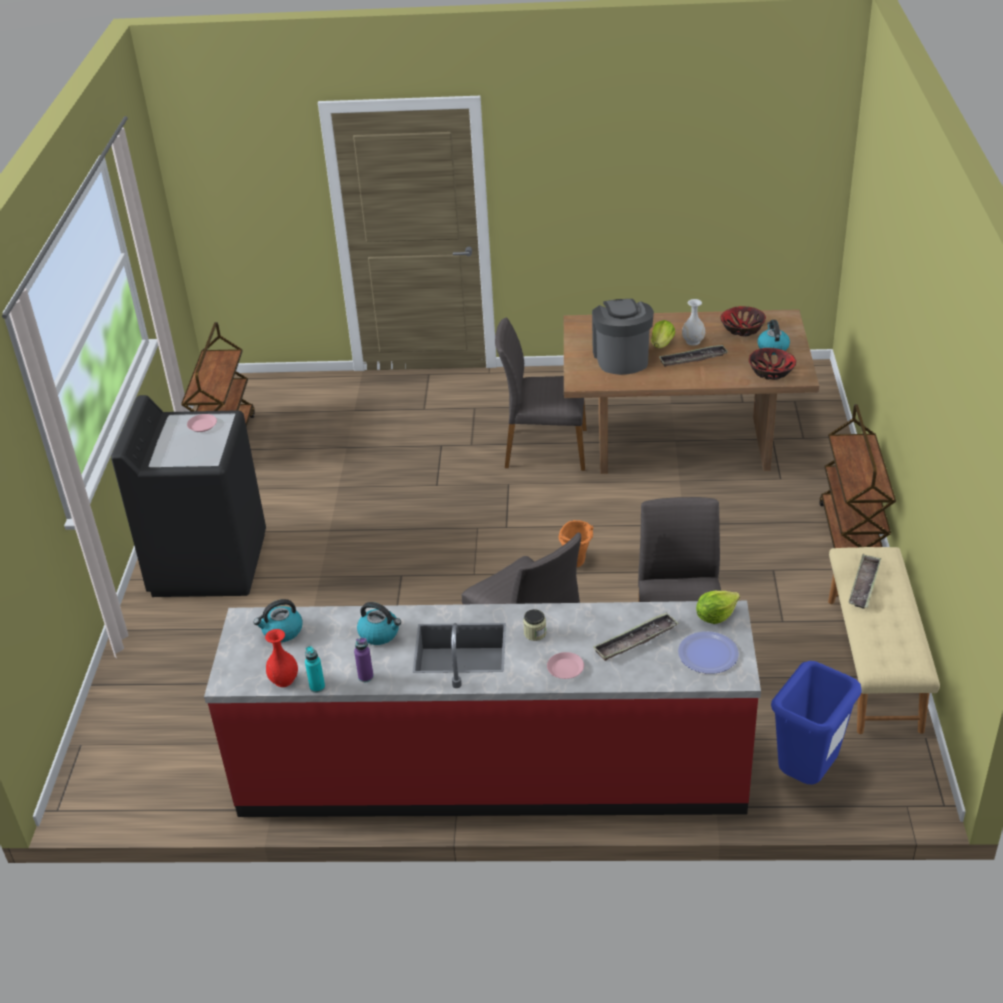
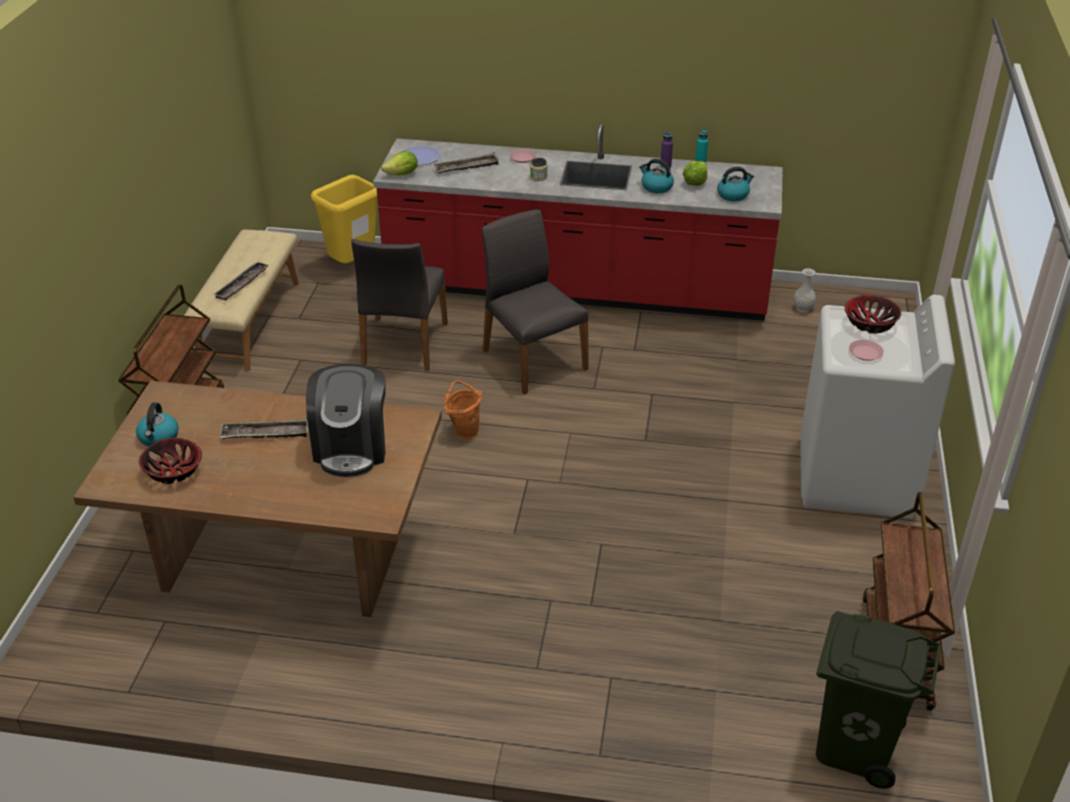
camera: 175 degrees left, 0 degrees up
black washing machine [111,395,266,597] -> white washing machine [801,295,955,518]
red vase [265,629,298,687] -> none
grey chair [495,317,587,471] -> none
lettuce [651,320,675,348] -> lettuce moved to [683,161,707,186]
white vase [682,299,705,346] -> white vase moved to [793,268,816,312]
bowl [749,348,796,380] -> bowl moved to [845,295,901,334]
blue trash can [771,661,861,785] -> yellow trash can [311,175,377,263]
none -> green trash can [816,611,942,789]

